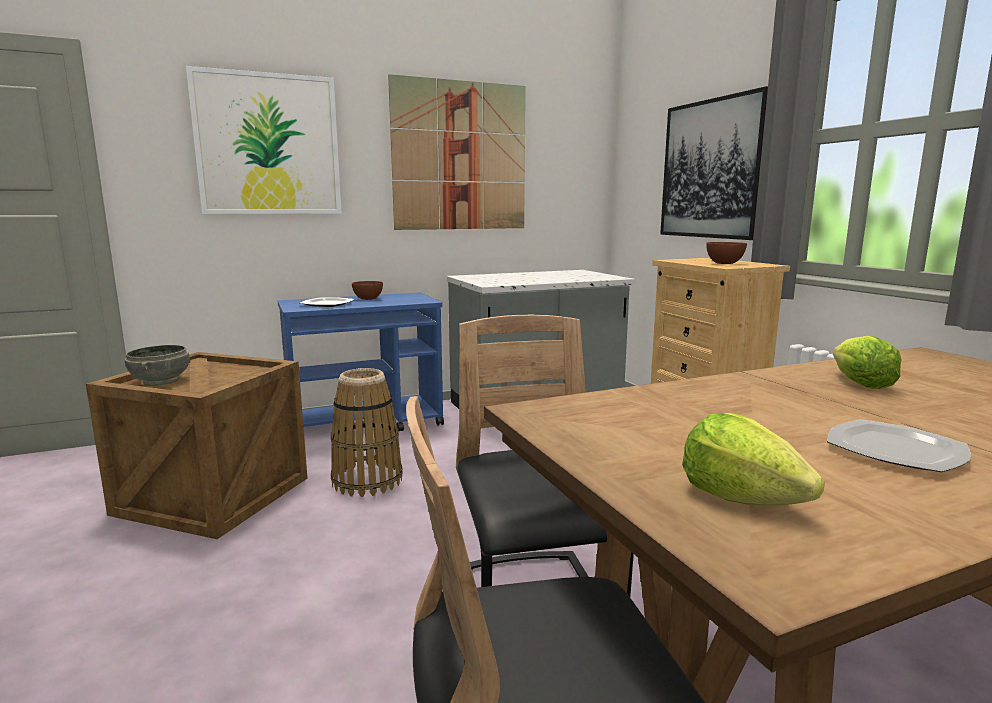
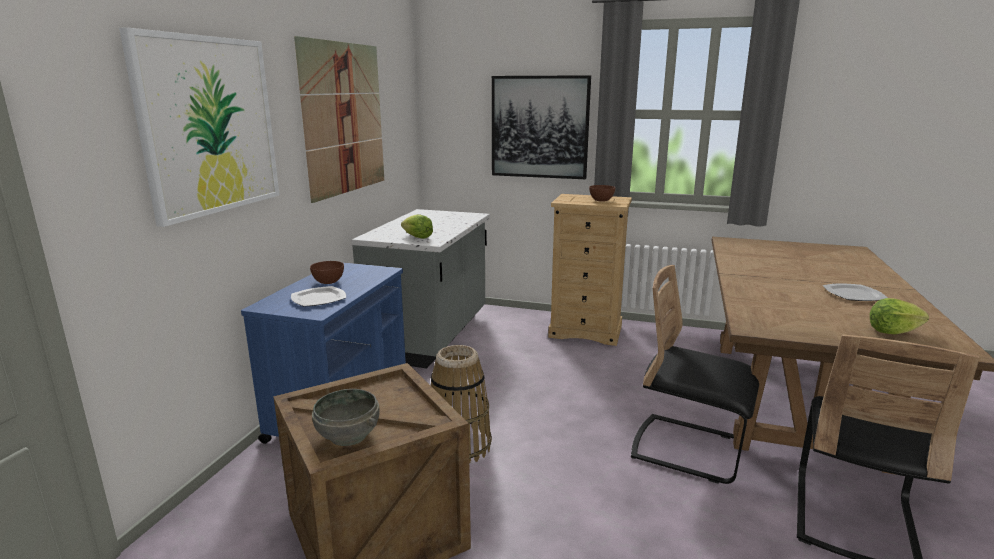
camera: 50 degrees left, 5 degrees up
lettuce [833,335,902,389] -> lettuce moved to [401,214,433,239]

